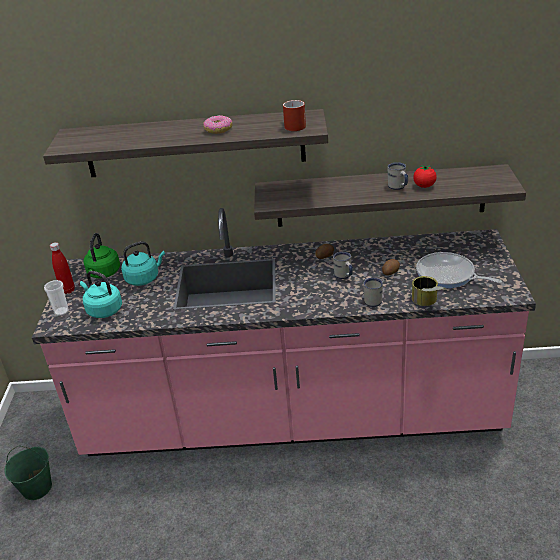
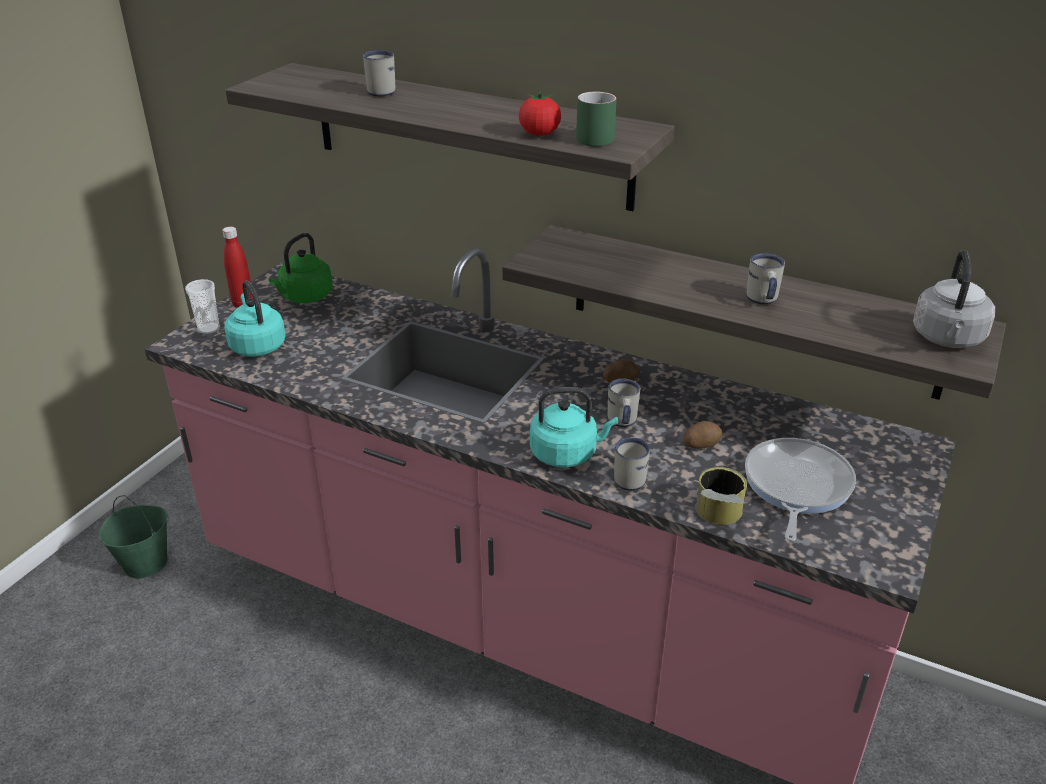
camera: 25 degrees right, 0 degrees up
turquoise kettle [121,241,165,286] -> turquoise kettle moved to [530,387,618,468]
donut [203,115,232,134] -> none
red mug [283,100,306,131] -> green mug [576,92,617,147]
tomato [413,165,437,188] -> tomato moved to [519,92,561,136]
frying pan [416,252,502,288] -> frying pan turned 45 degrees clockwise [745,438,856,541]
none -> white mug [363,50,395,97]
none -> grey kettle [913,250,995,348]

